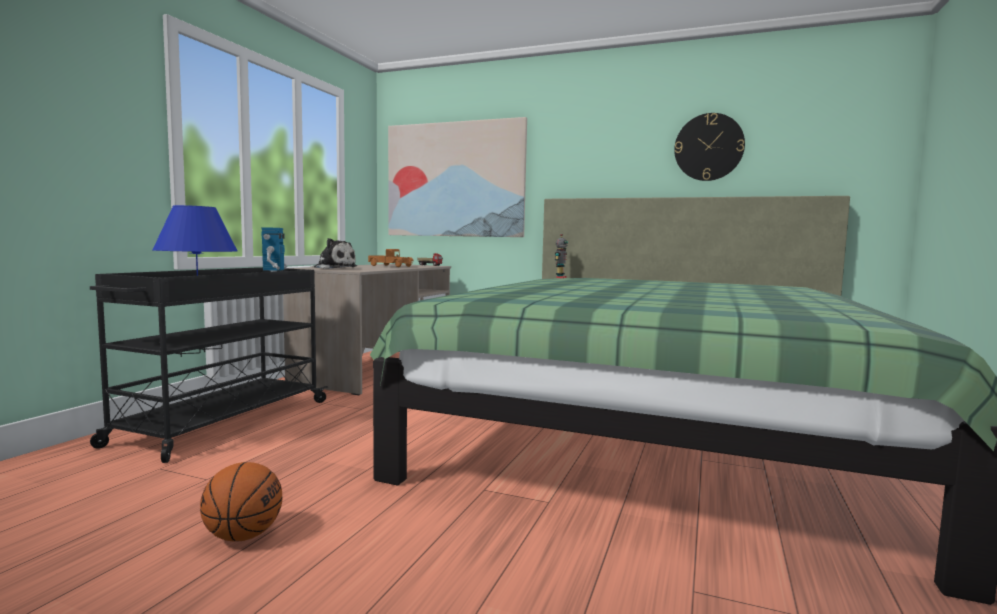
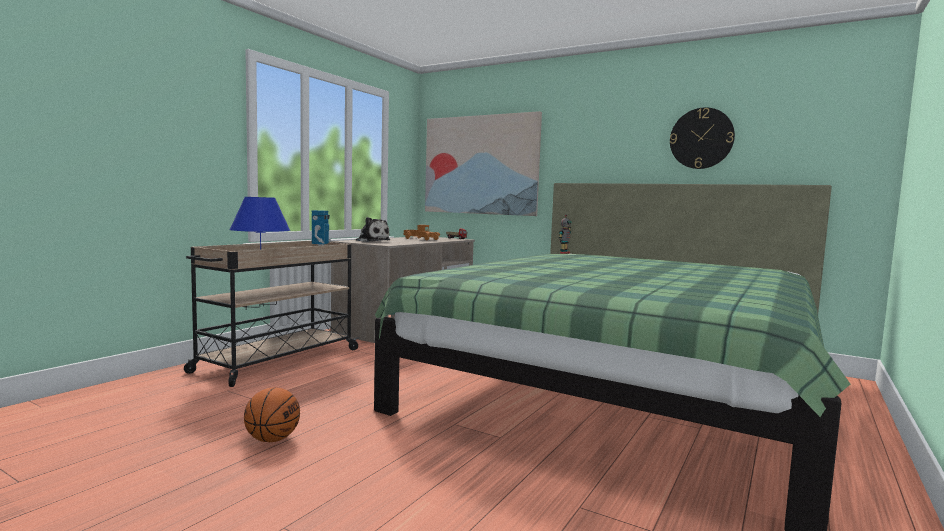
camera: 10 degrees right, 0 degrees up
black cart [90,267,328,463] -> beige cart [184,241,360,387]

